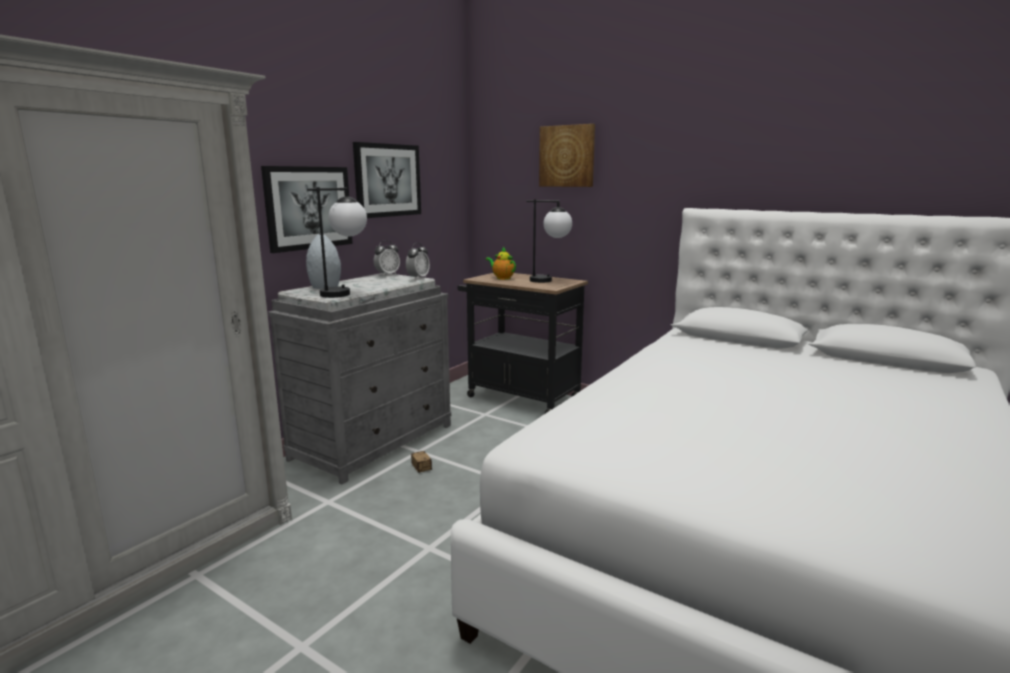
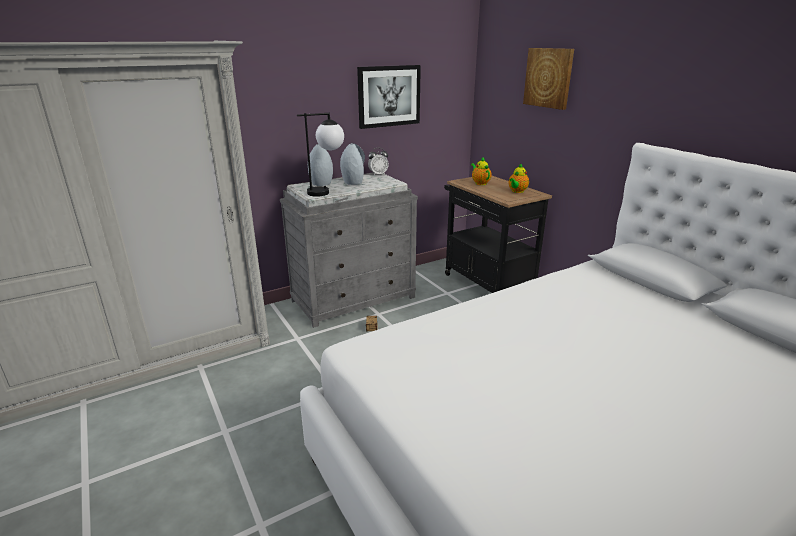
camera: 25 degrees right, 10 degrees up
picture [261,166,353,253] -> none
alarm clock [406,243,430,280] -> none
table lamp [526,199,572,283] -> teapot [509,163,529,193]
none -> grey vase [340,143,365,185]

